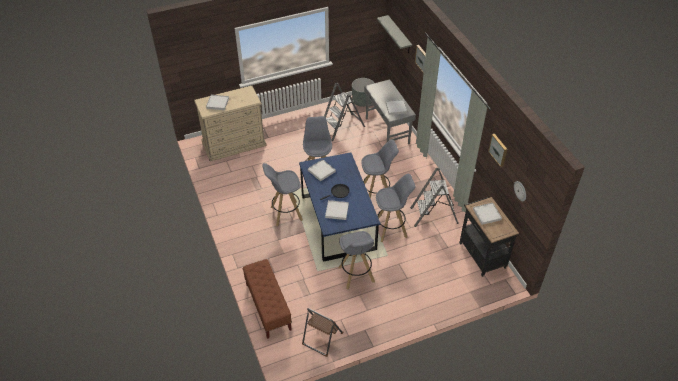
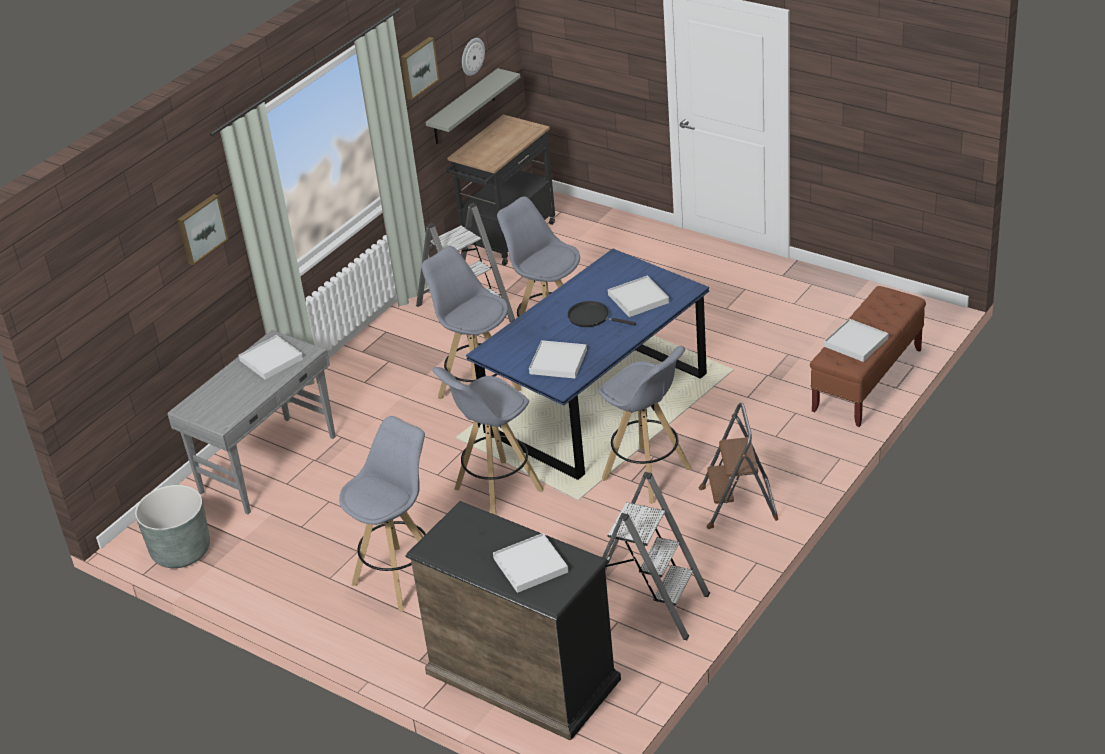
camera: 120 degrees left, 10 degrees down
beige dresser [194,86,267,161] -> black dresser [406,501,621,740]
brown step ladder [302,308,344,357] -> brown step ladder moved to [699,403,778,529]
grey step ladder [324,83,365,141] -> grey step ladder moved to [602,472,710,640]
grey stool [339,231,375,290] -> grey stool moved to [339,416,426,612]
grey shelf [377,15,412,53] -> grey shelf moved to [425,68,520,144]
white tray [473,203,502,225] -> white tray moved to [824,319,888,362]

